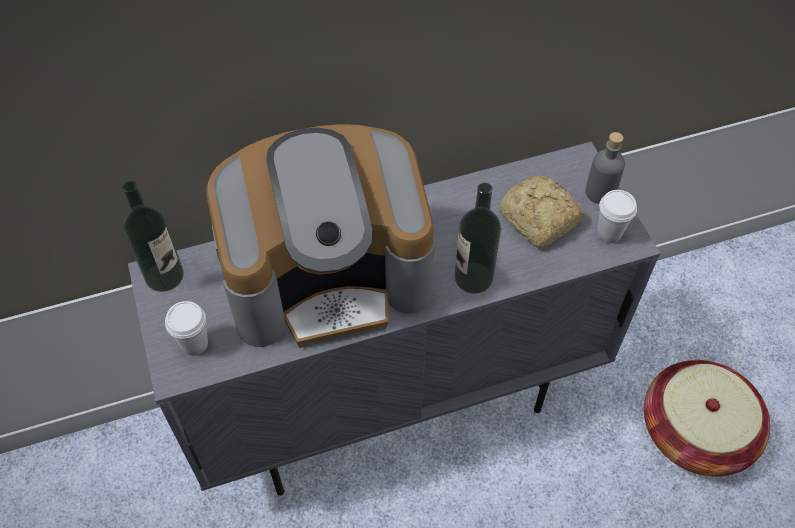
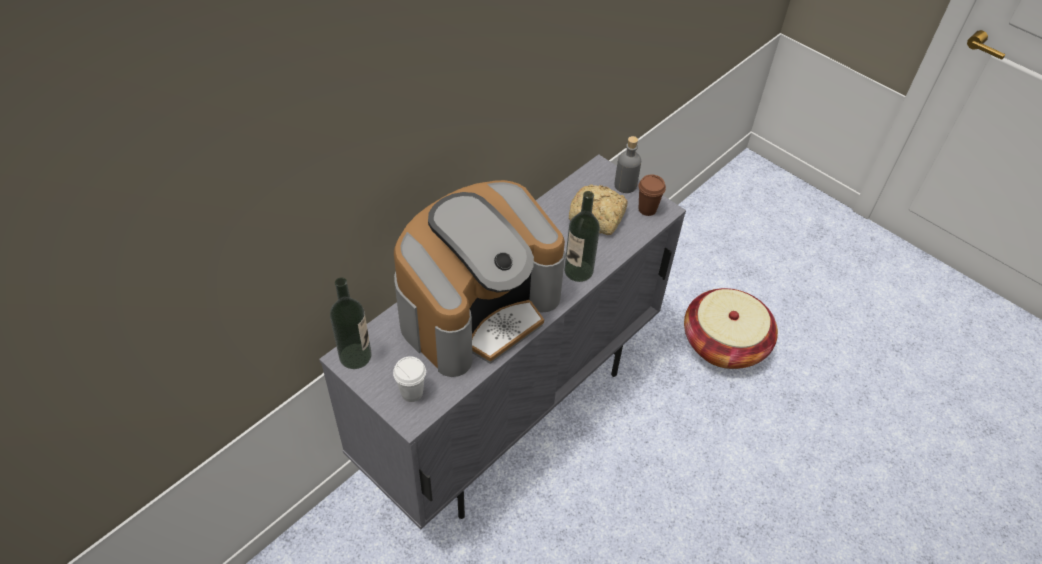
camera: 30 degrees left, 5 degrees down
white cup [597,190,637,243] -> brown cup [639,175,666,216]

